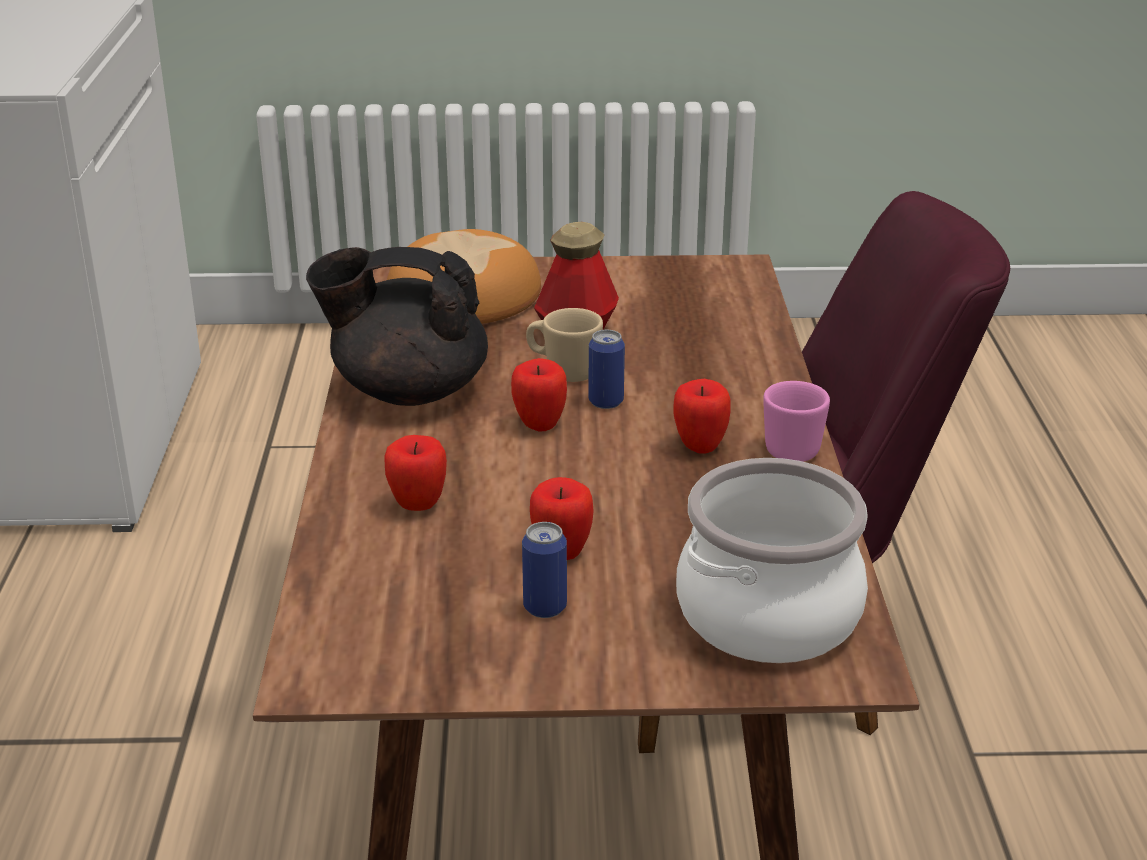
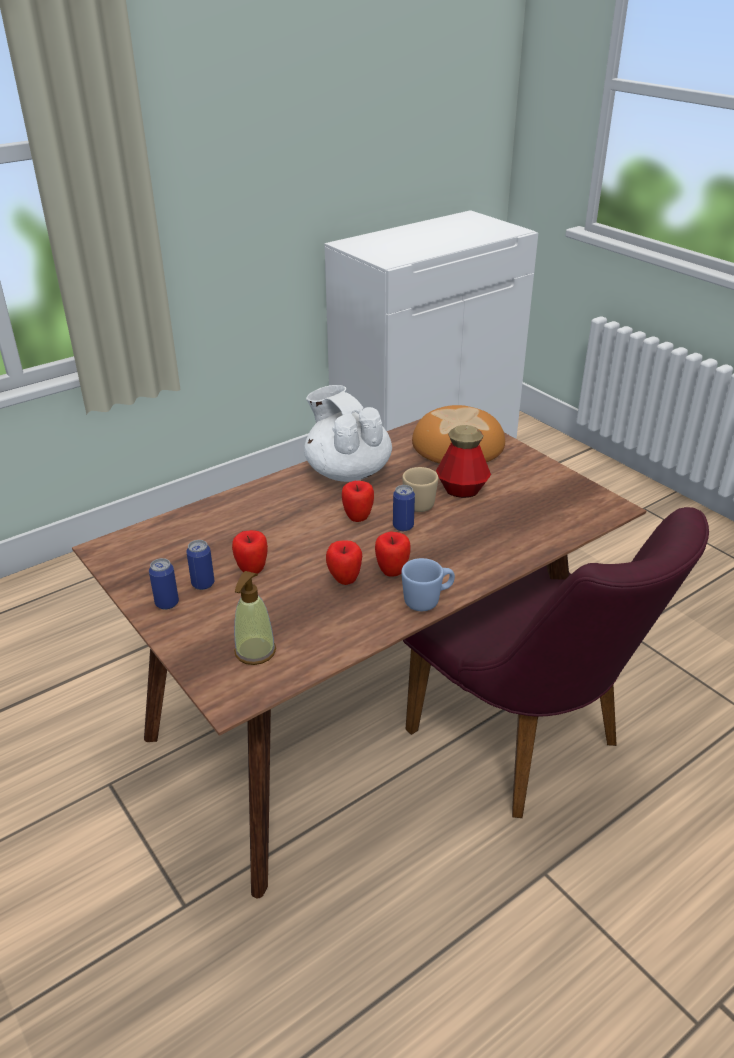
camera: 55 degrees right, 5 degrees up
black teapot [306,247,488,406] -> white teapot [304,385,392,482]
apple [384,435,447,511] -> apple moved to [326,540,362,585]
cooking pot [676,458,868,663] -> soap dispenser [234,571,276,665]
pink mug [763,381,830,462] -> blue mug [401,558,455,611]
none -> can [149,558,179,610]

